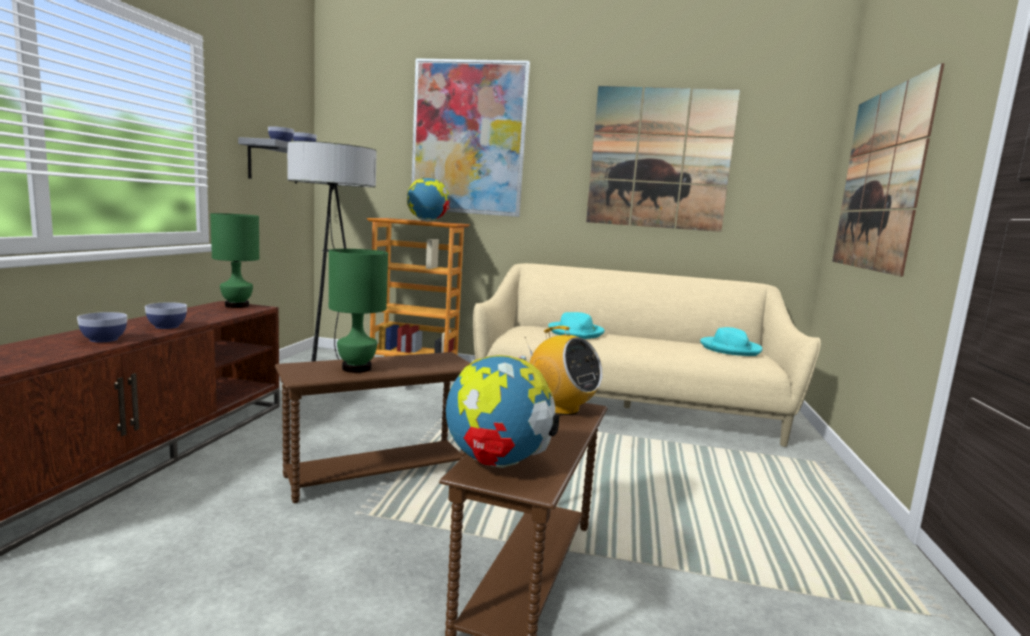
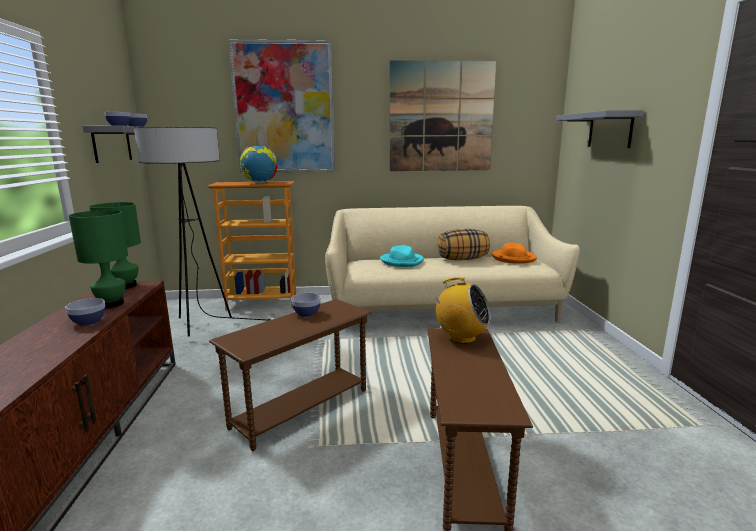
camera: 15 degrees left, 5 degrees up
bowl [77,312,127,342] -> bowl moved to [291,293,321,317]
green table lamp [329,249,388,373] -> green table lamp moved to [69,210,128,308]
globe [446,355,559,468] -> none
turquoise hat [700,327,762,356] -> orange hat [492,243,537,264]
picture [832,63,945,277] -> grey shelf [556,110,644,148]
none -> pillow [438,229,490,260]

